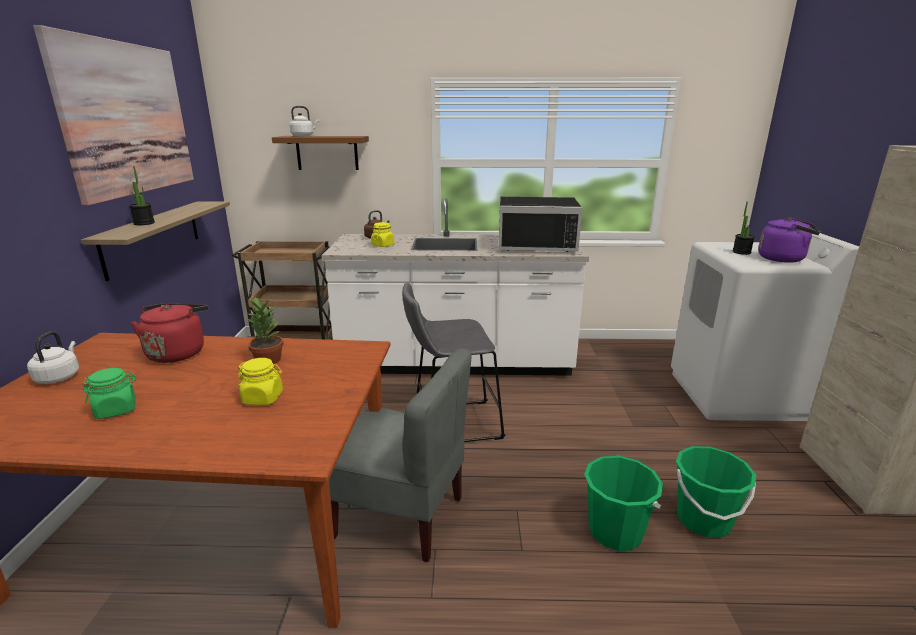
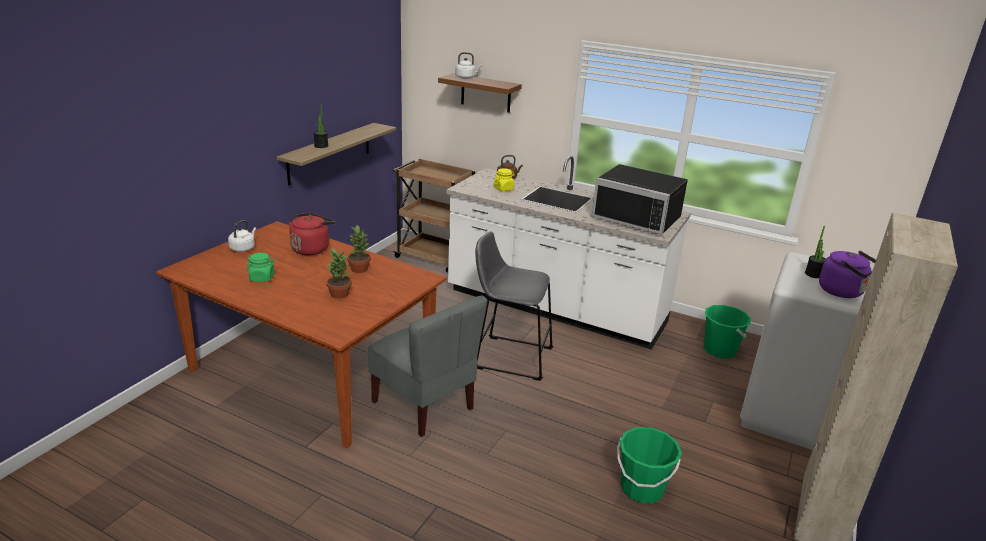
camera: 25 degrees right, 5 degrees up
picture [33,25,194,205] -> none
yellow jar [237,358,283,405] -> potted plant [326,248,352,299]
green bucket [584,456,663,551] -> green bucket moved to [704,305,751,359]

